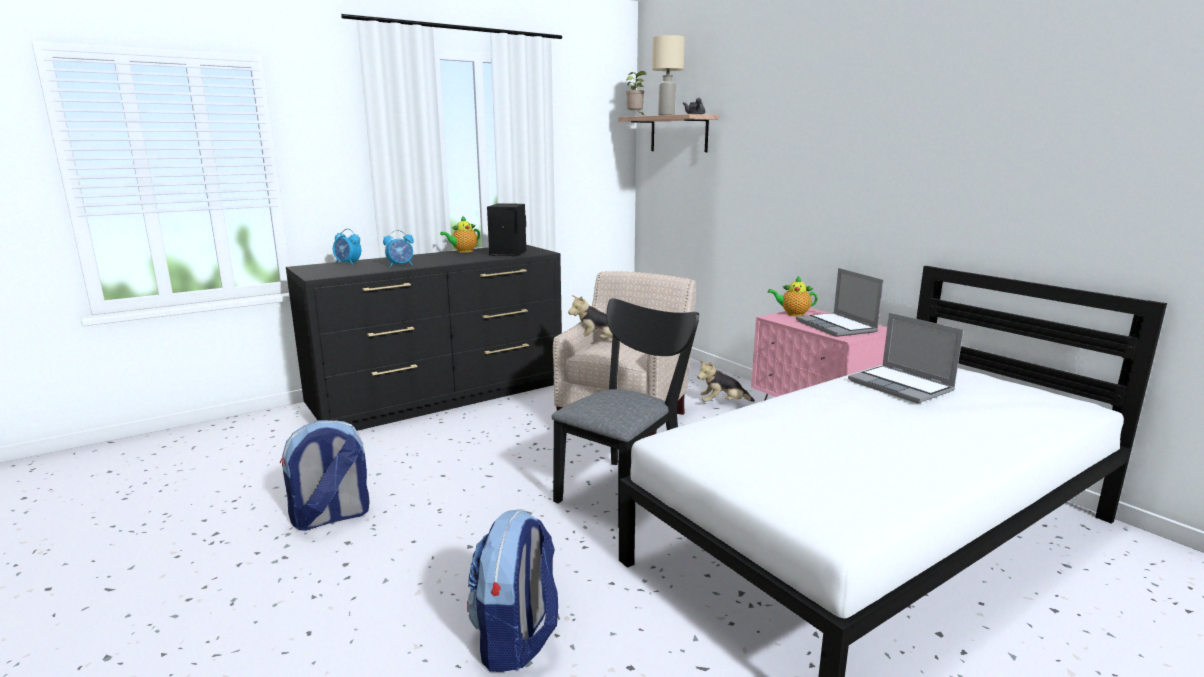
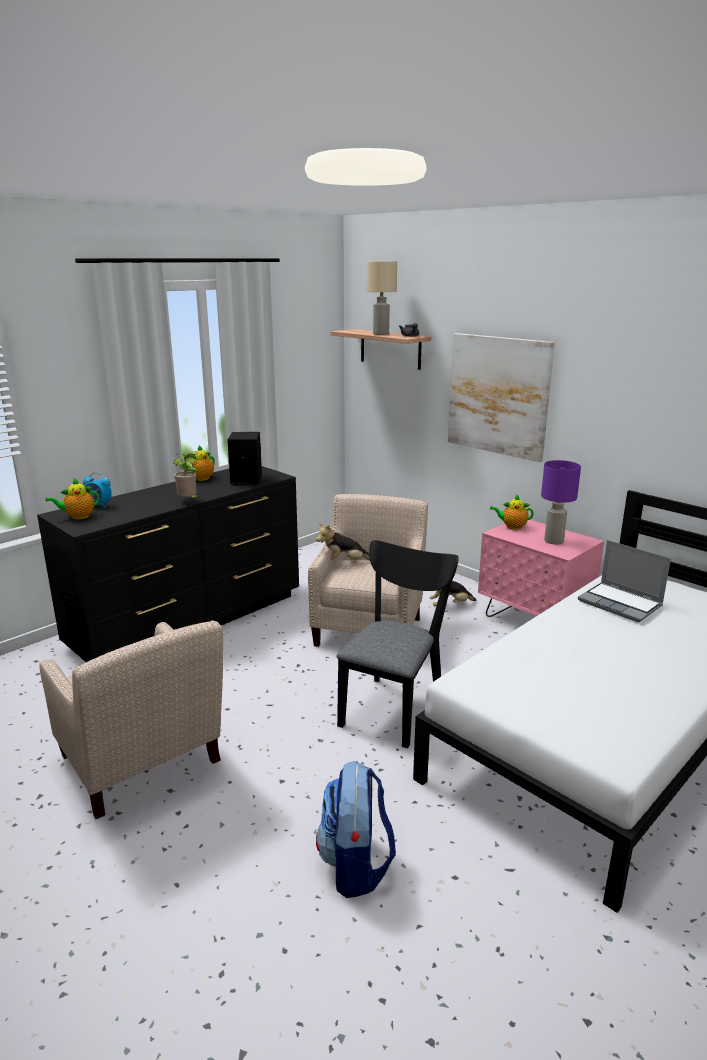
camera: 10 degrees left, 5 degrees up
backpack [280,420,369,531] -> beige armchair [39,620,223,819]
alarm clock [383,230,414,267] -> none
potted plant [626,71,647,115] -> potted plant moved to [173,451,200,498]
laptop [796,268,884,337] -> purple table lamp [541,460,581,544]
none -> teapot [45,478,99,520]
none -> picture [448,333,555,462]

